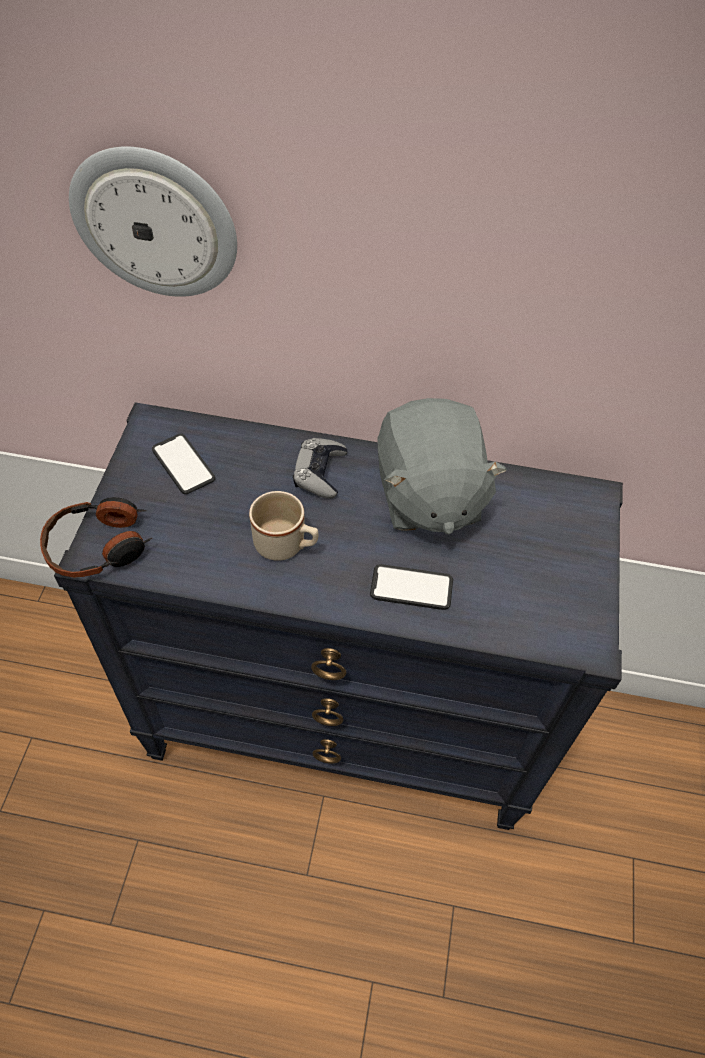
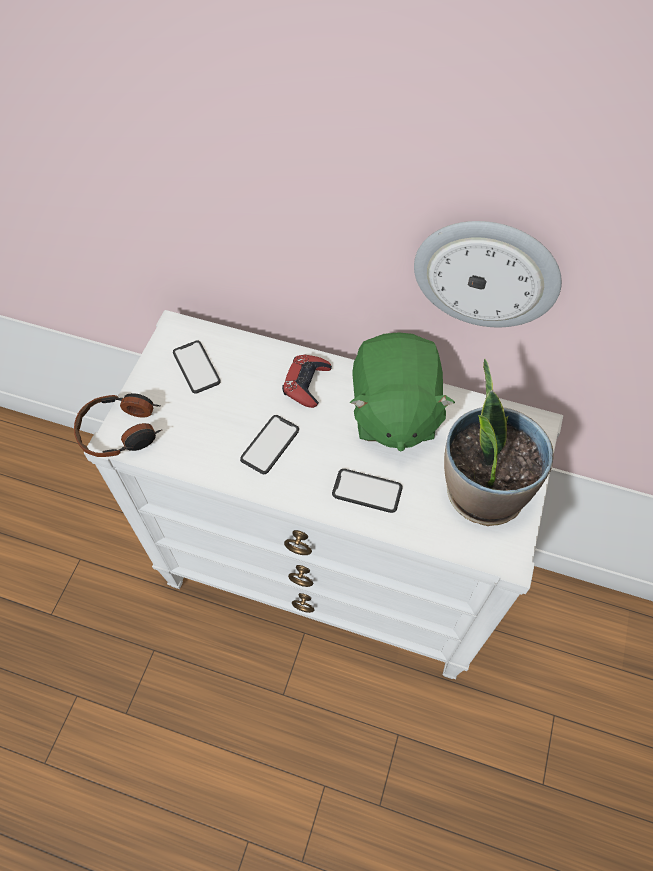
camera: 10 degrees right, 5 degrees up
black dresser [54,402,623,830] -> white dresser [84,310,563,679]
wall clock [69,146,237,297] -> wall clock moved to [414,221,562,327]
beige mug [249,491,318,561] -> phone [240,415,299,474]
grey game controller [293,438,347,499] -> red game controller [282,354,332,408]
grey plush toy [378,398,507,535] -> green plush toy [350,332,455,452]
none -> potted plant [444,359,554,526]

